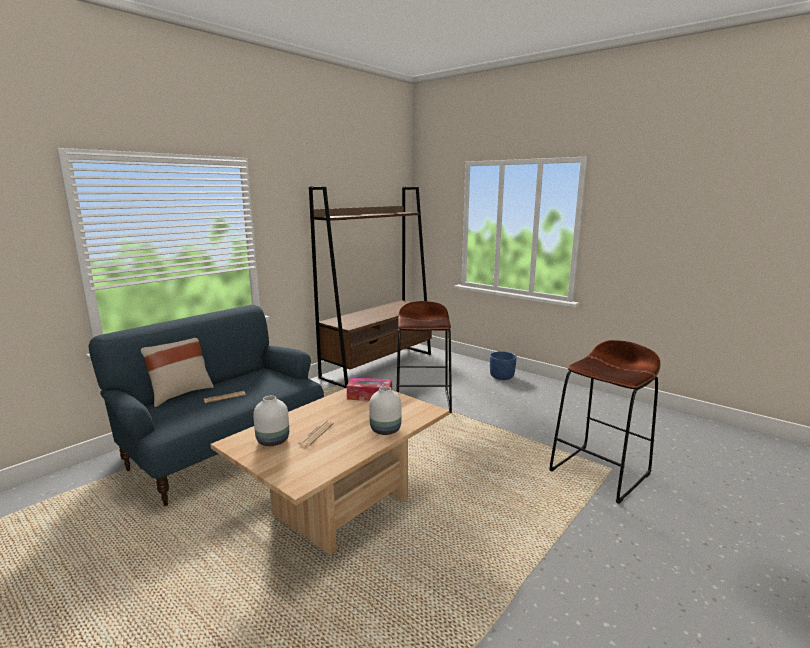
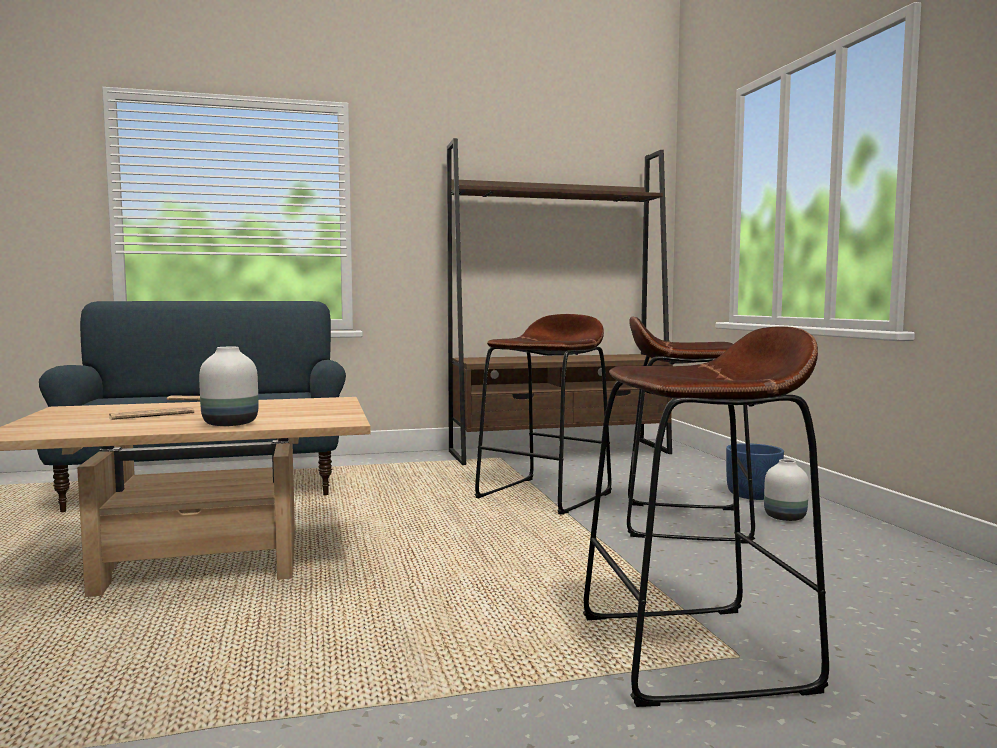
camera: 35 degrees right, 10 degrees down
beige pillow [141,338,214,407] -> none
white vase [253,395,289,446] -> white vase moved to [764,459,809,521]
tissue box [347,378,392,401] -> none
none -> brown stool [627,317,755,544]

